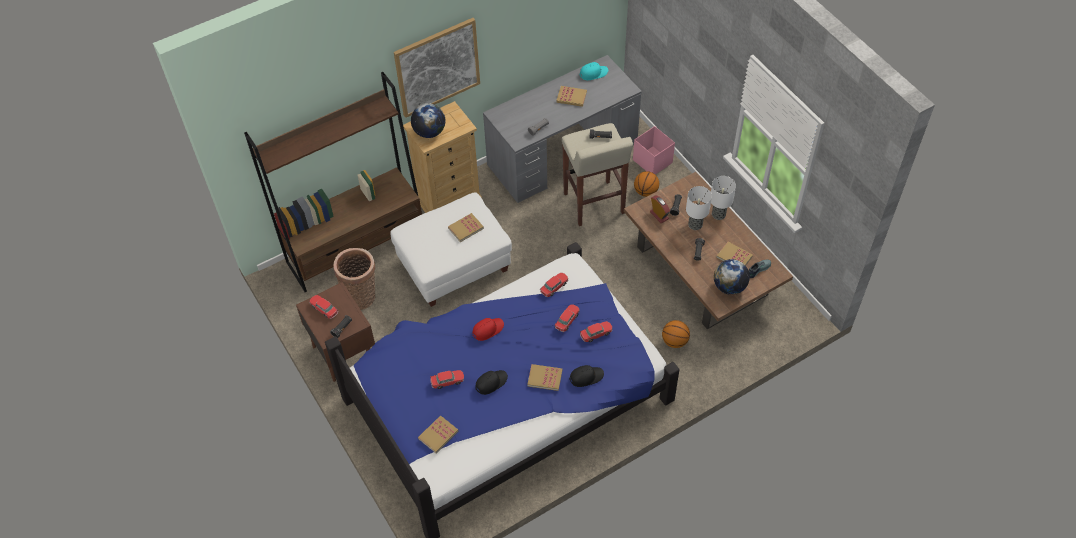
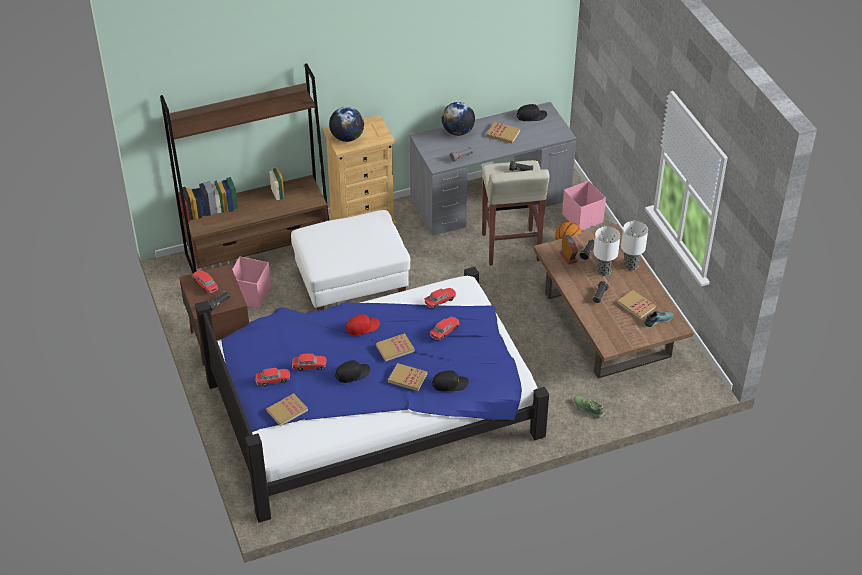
camera: 10 degrees right, 10 degrees down
basket [333,248,375,310] -> pink storage box [232,256,271,308]
picture [394,18,480,118] -> none
book [448,213,484,242] -> book moved to [376,333,415,362]
turquoise cap [579,62,608,80] -> black cap [516,104,547,121]
toy car [580,321,612,342] -> toy car moved to [255,368,290,387]
basketball [662,320,690,348] -> none
globe [714,259,750,295] -> globe moved to [442,102,475,136]
none -> shoe [574,396,604,418]

